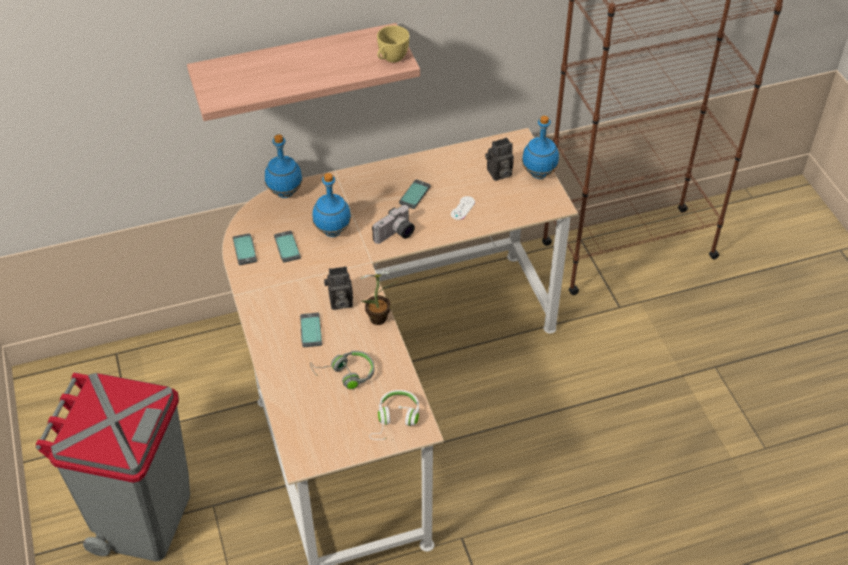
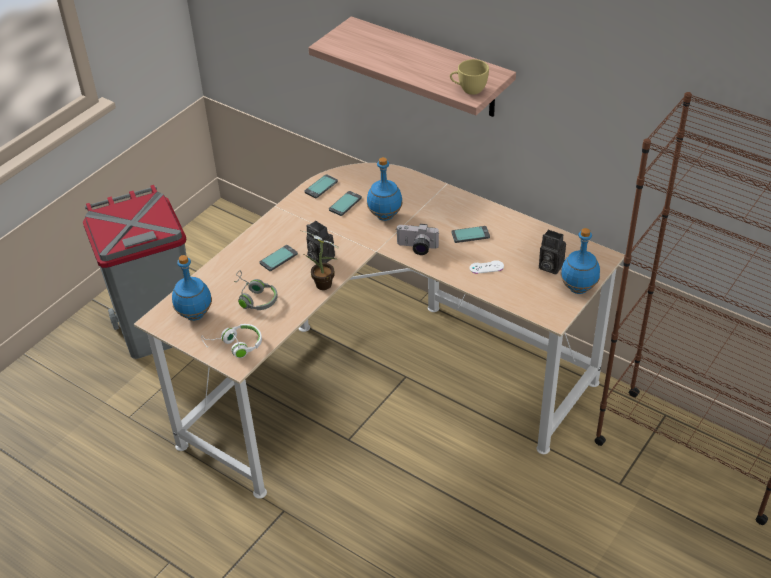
camera: 55 degrees right, 5 degrees down
blue bottle [265,134,302,198] -> blue bottle moved to [172,255,212,321]

